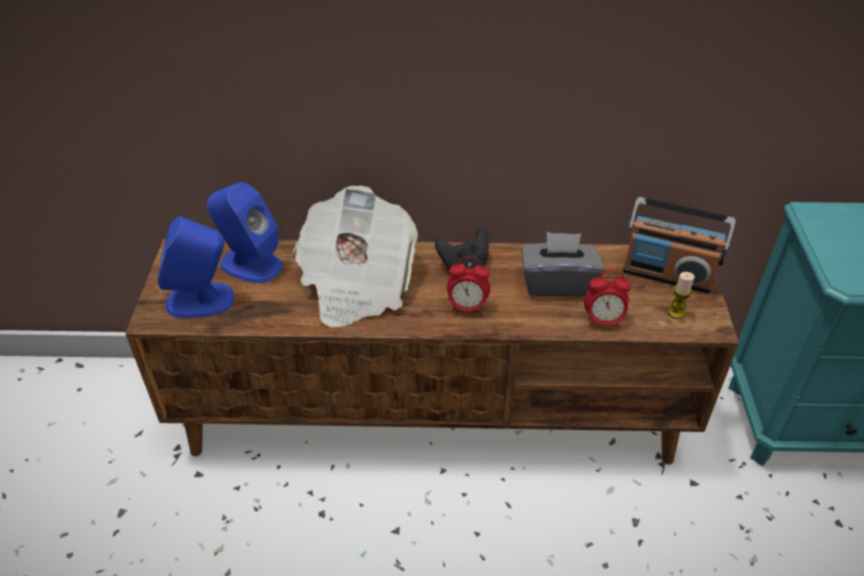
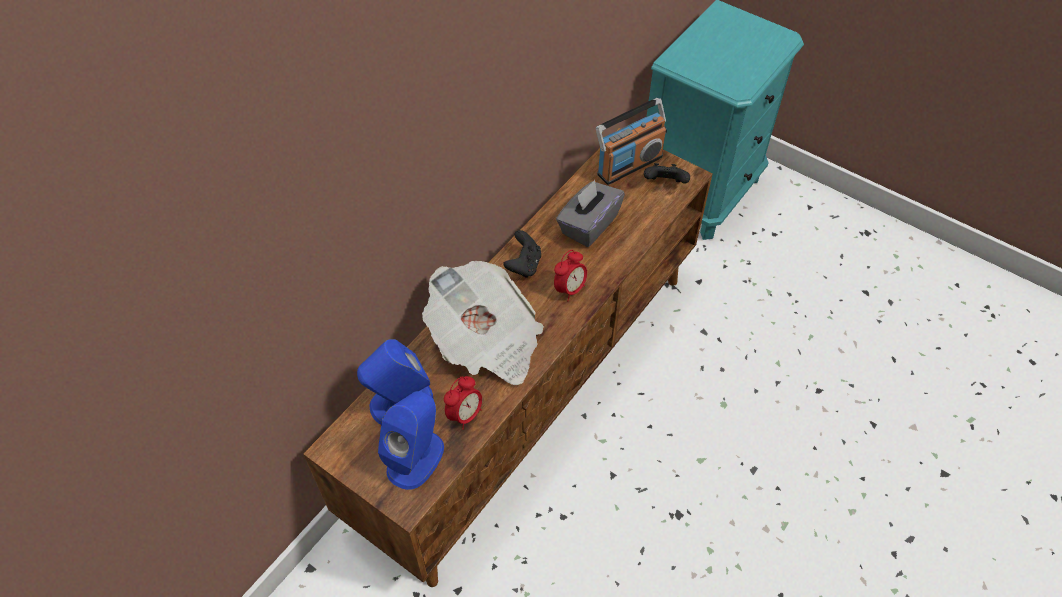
camera: 55 degrees left, 10 degrees up
alarm clock [584,270,631,328] -> alarm clock moved to [444,376,482,430]
candle [668,272,694,319] -> black game controller [644,163,690,184]

